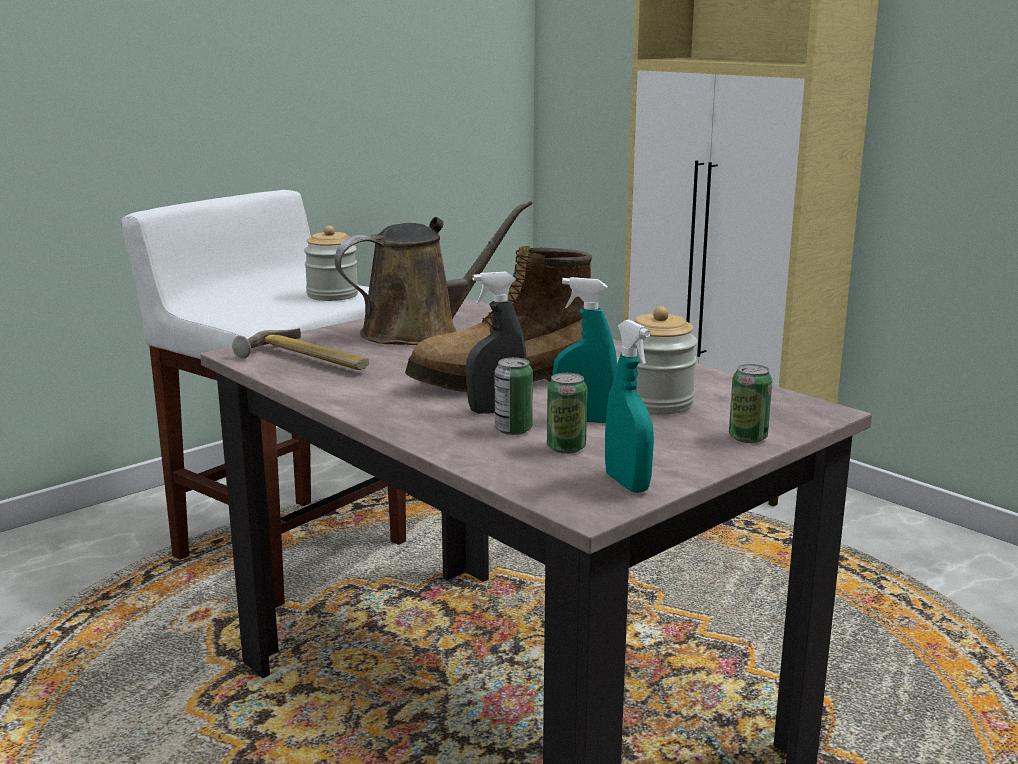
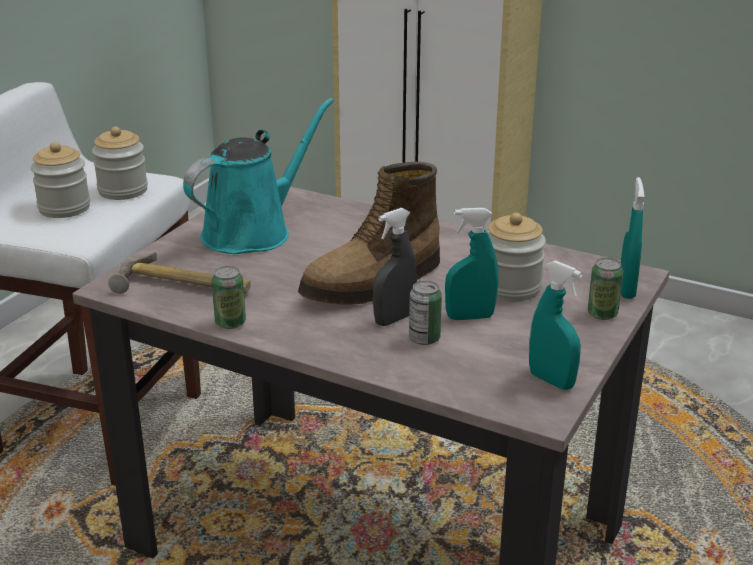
camera: 20 degrees left, 10 degrees up
brown watering can [334,200,532,345] -> turquoise watering can [183,98,334,254]
can [547,373,587,454] -> can moved to [212,266,246,329]
none -> jar [31,142,90,218]
none -> turquoise spray bottle [621,177,644,299]

